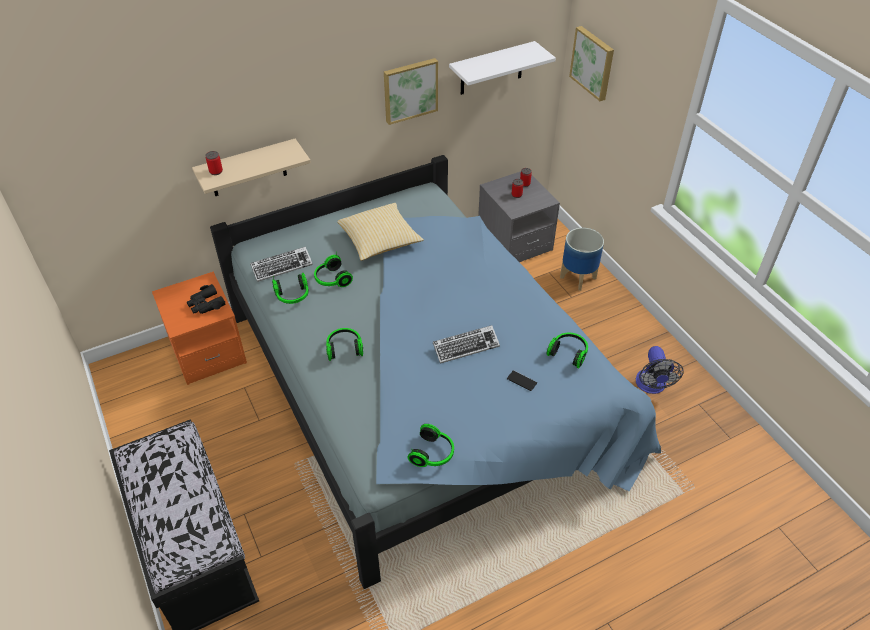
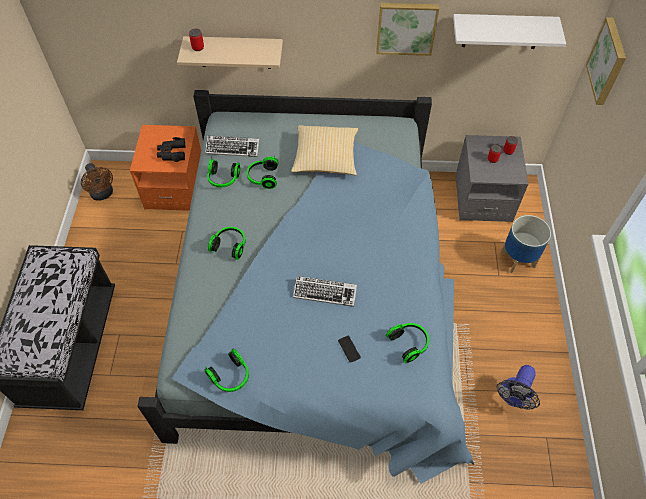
camera: 30 degrees right, 10 degrees up
none -> brown fan [81,163,113,201]

